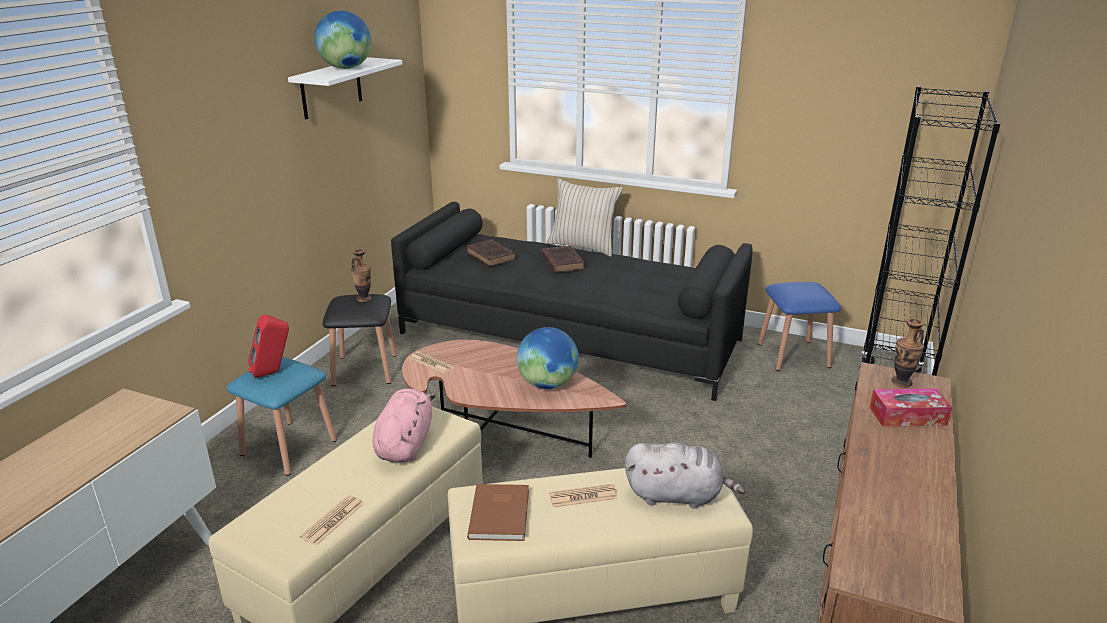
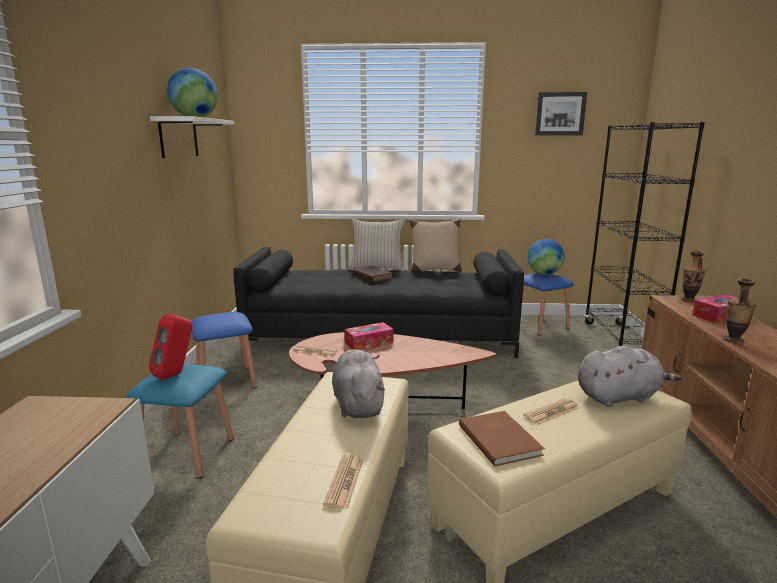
camera: 20 degrees left, 10 degrees down
black stool [323,294,397,386] -> blue stool [191,312,257,398]
vase [351,249,372,302] -> vase moved to [723,279,756,344]
pink plush toy [373,389,436,462] -> grey plush toy [332,349,385,418]
brown book [467,239,516,267] -> none
globe [517,327,579,389] -> globe moved to [527,239,565,275]
none -> tissue box [345,322,394,350]
none -> beige pillow [409,219,462,272]
none -> picture [535,92,587,135]

